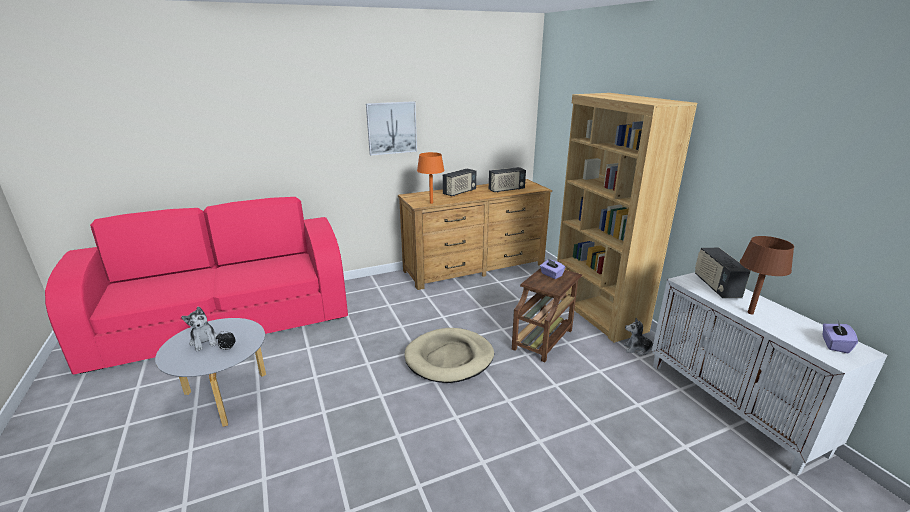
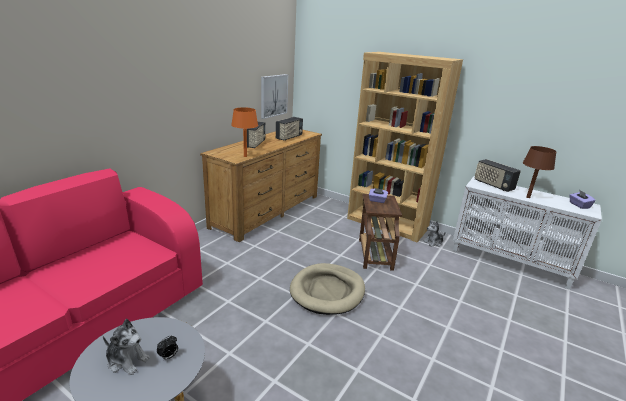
camera: 35 degrees left, 0 degrees up
picture [366,101,417,155] -> picture moved to [261,74,288,119]

